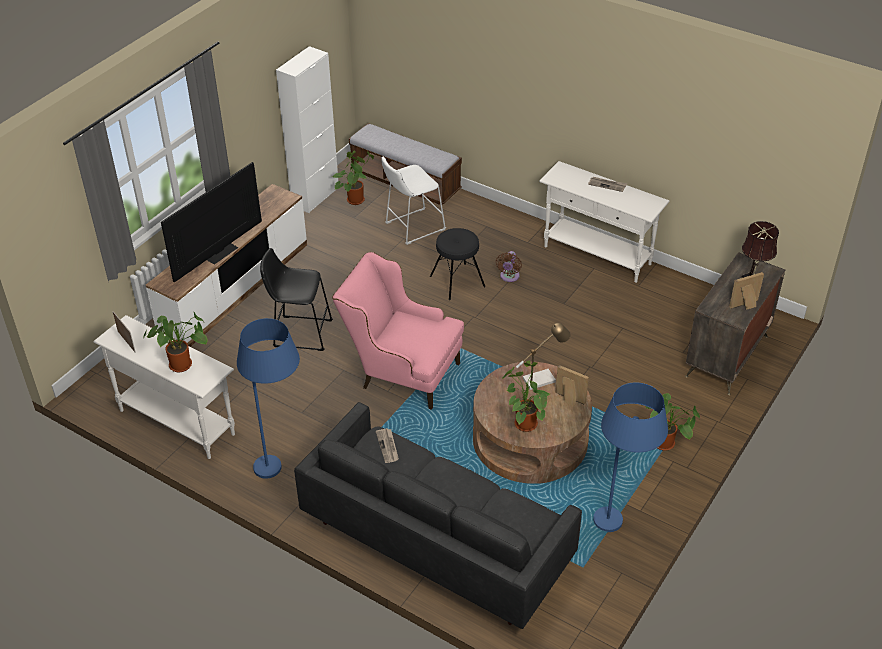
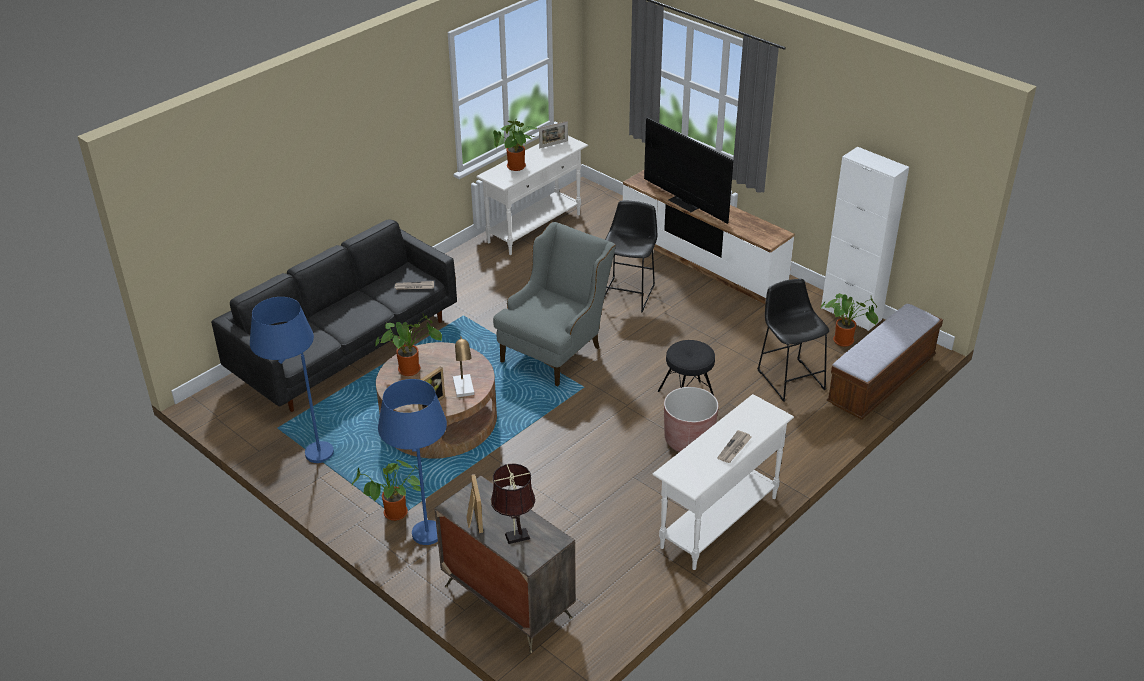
camera: 100 degrees right, 5 degrees down
blue floor lamp [237,318,300,479] -> blue floor lamp moved to [378,379,447,545]
pink armchair [332,252,464,410] -> grey armchair [493,222,616,386]
white stool [381,157,446,245] -> black stool [757,279,829,402]
brown fan [496,251,522,282] -> brown planter [664,387,719,452]

